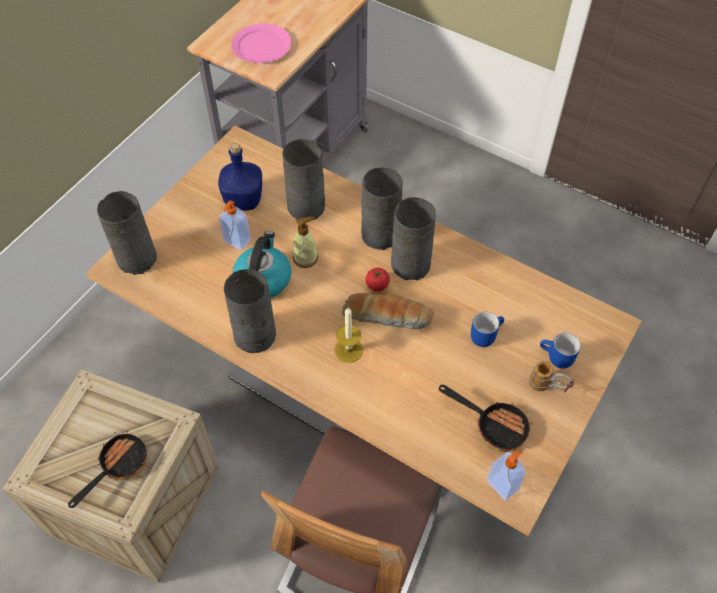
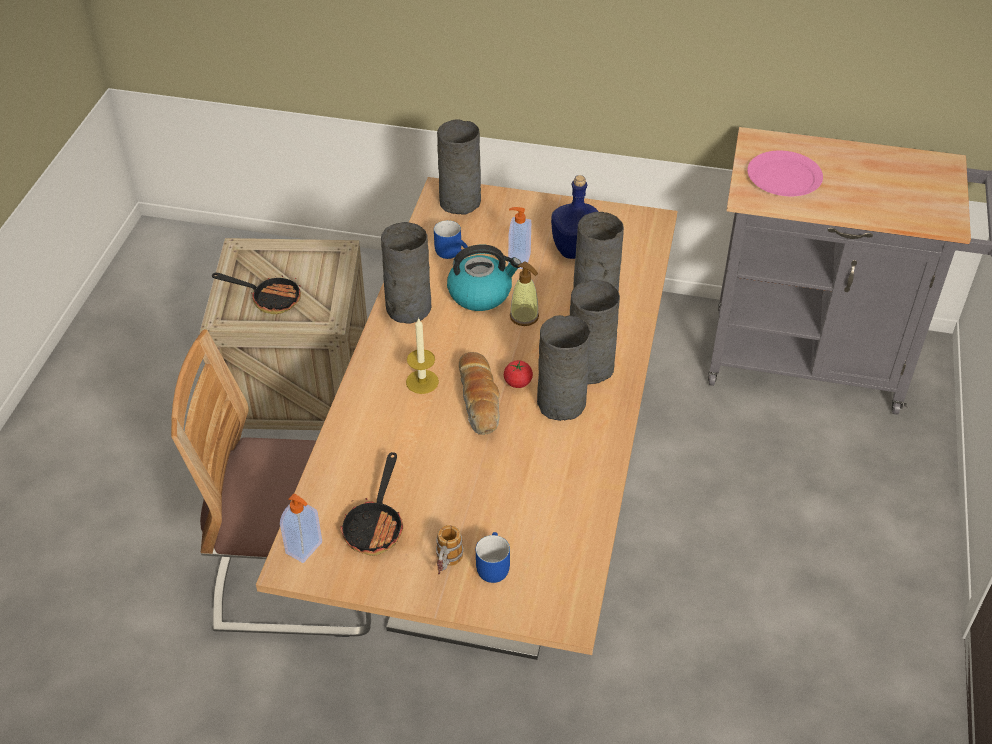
camera: 70 degrees right, 10 degrees down
blue mug [471,312,504,347] -> blue mug moved to [434,220,468,259]

